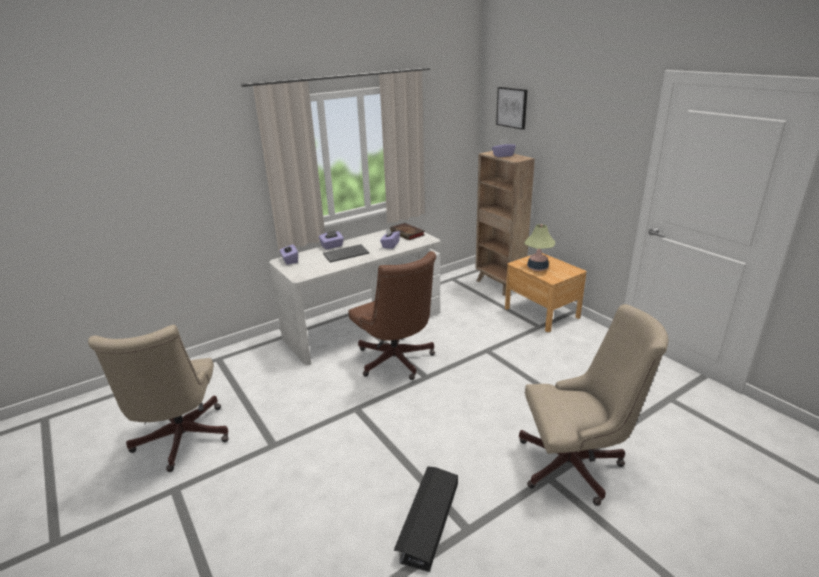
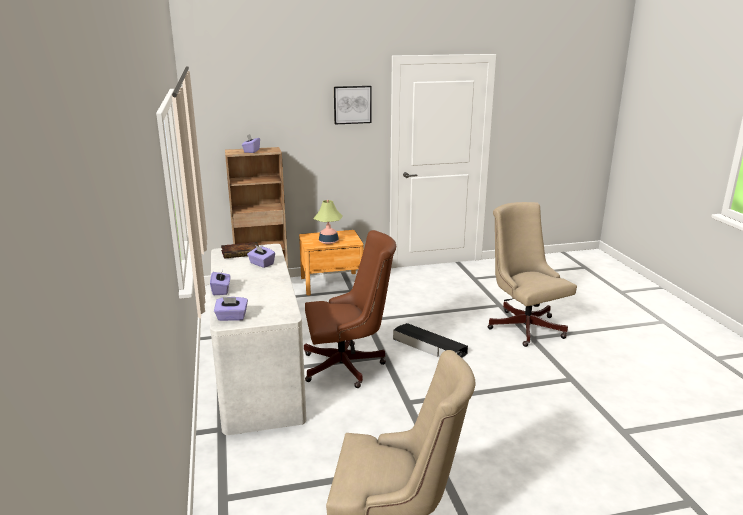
camera: 70 degrees left, 5 degrees down
keyboard [323,244,369,263] -> none
black storage box [393,466,458,572] -> black storage box moved to [393,323,468,358]
picture [496,87,527,130] -> picture moved to [334,86,371,125]
beige office chair [519,304,669,506] -> beige office chair turned 45 degrees counterclockwise [488,202,577,347]

